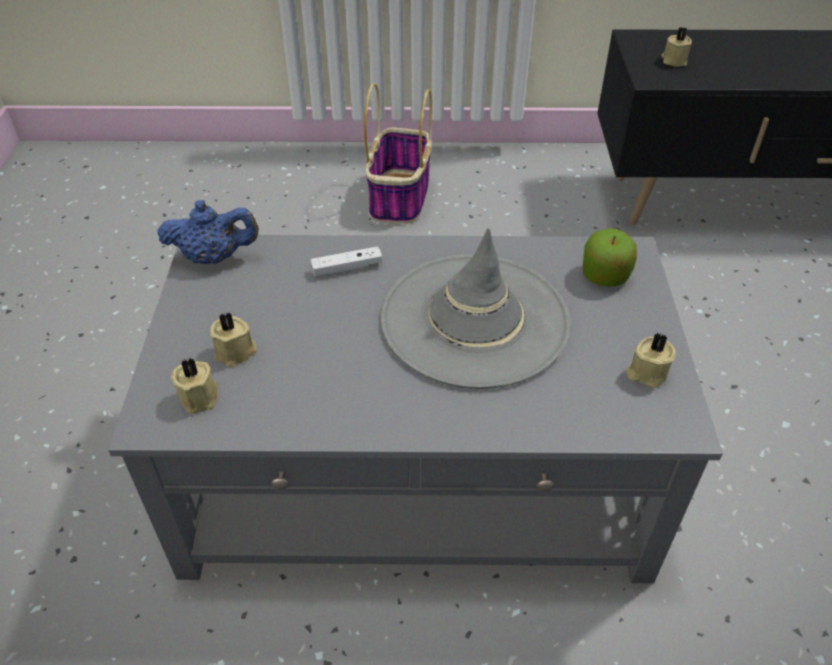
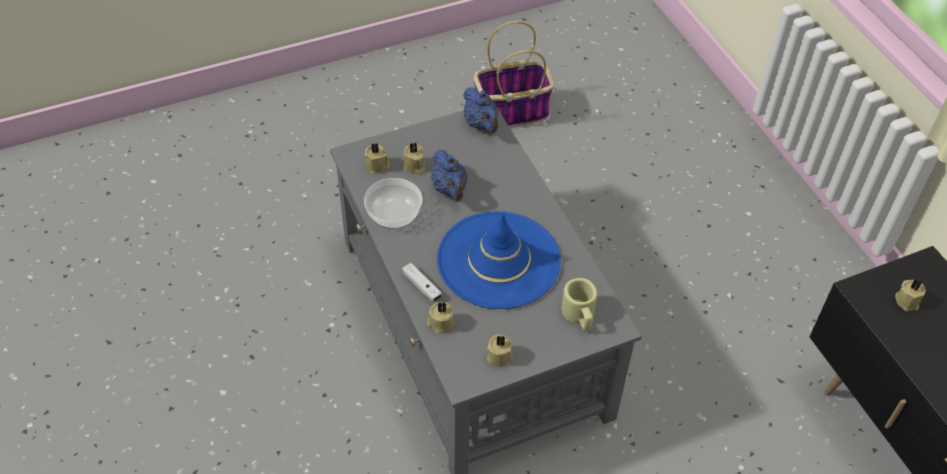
camera: 65 degrees right, 5 degrees up
white game controller [310,246,382,277] -> white game controller moved to [402,263,442,302]
basket [364,83,432,224] -> basket moved to [473,21,554,127]
grey hat [380,228,571,389] -> blue hat [437,211,561,309]
apple [583,228,637,287] -> beige mug [561,278,597,331]
none -> bowl [364,178,422,229]
none -> beige candle [427,301,455,334]
none -> blue teapot [431,150,468,201]

